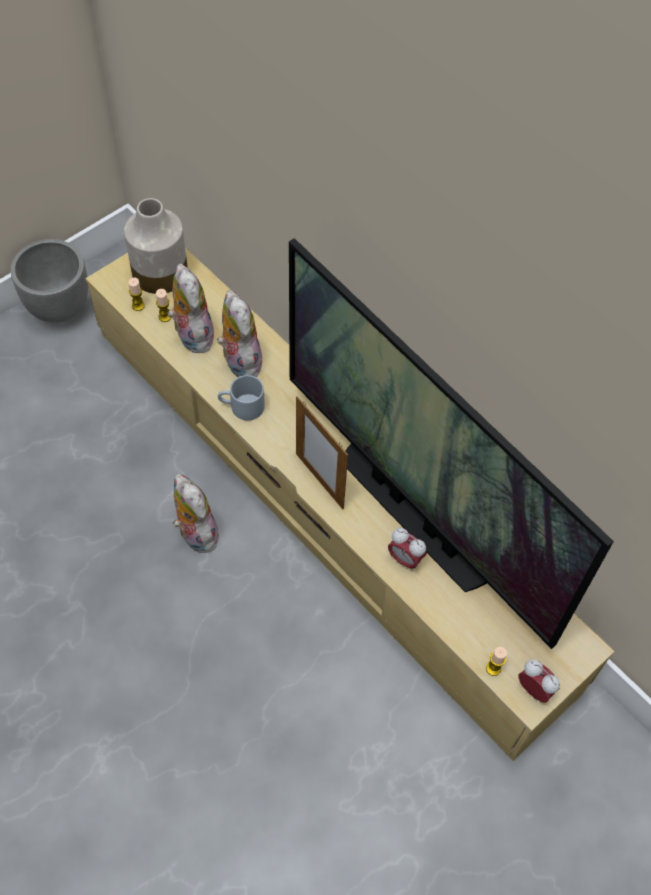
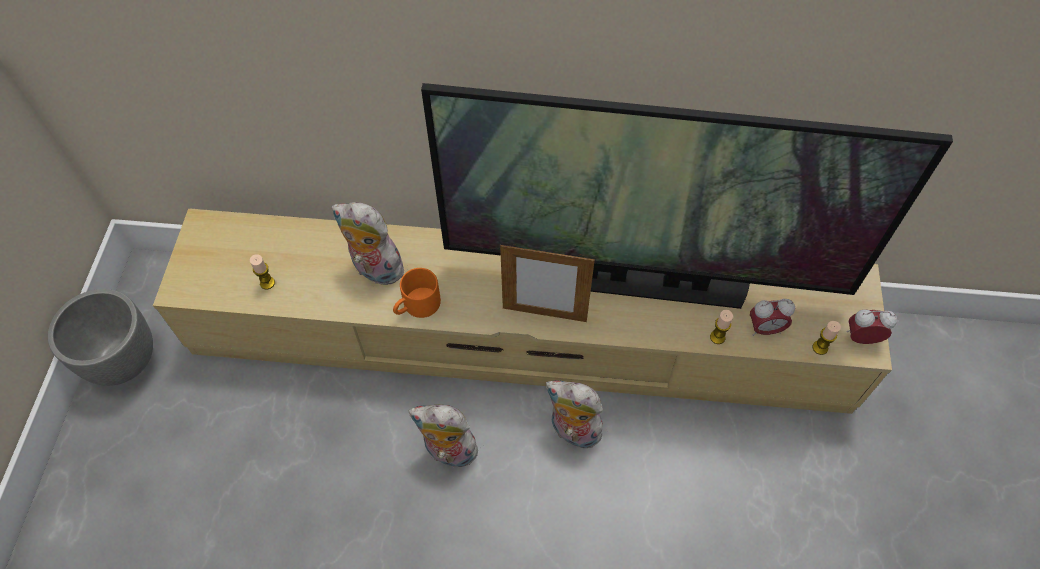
camera: 40 degrees left, 0 degrees up
beige vase [124,198,188,294] -> none
candle [128,278,145,311] -> candle moved to [710,310,733,344]
plush toy [168,264,214,353] -> plush toy moved to [546,380,603,448]
grey mug [218,375,265,421] -> orange mug [393,268,441,318]
alarm clock [388,528,427,571] -> alarm clock moved to [750,299,795,336]

